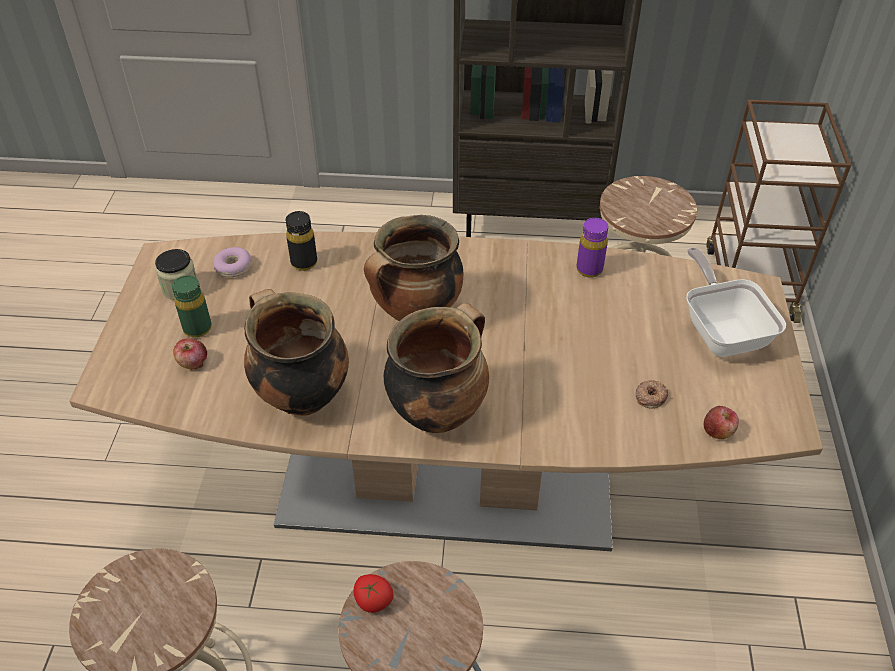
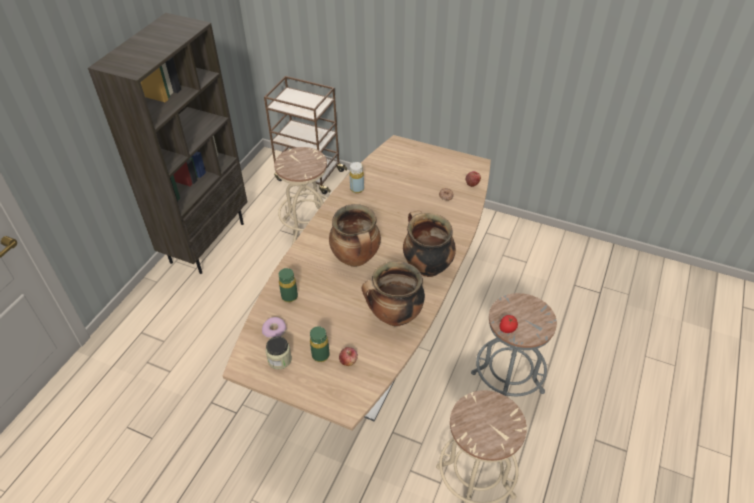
camera: 70 degrees left, 0 degrees up
black bottle [286,211,317,271] -> green bottle [278,268,298,302]
purple bottle [576,218,608,278] -> yellow bottle [349,162,364,193]
frying pan [686,247,786,357] -> none

